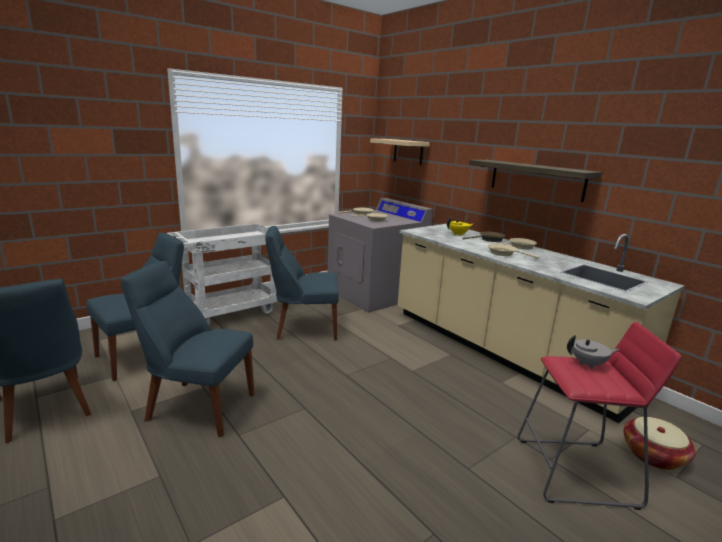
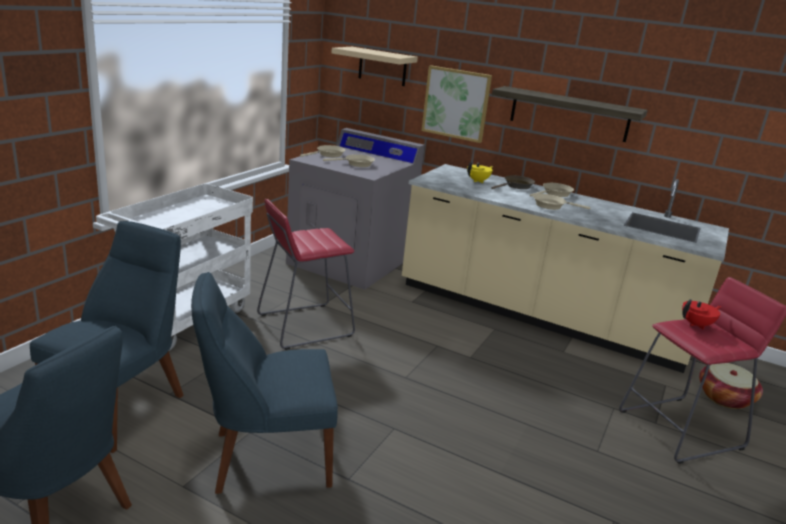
camera: 25 degrees left, 5 degrees up
blue chair [265,226,339,341] -> red stool [257,199,355,350]
grey teapot [567,335,620,369] -> red teapot [682,299,722,329]
none -> picture [421,65,492,143]

